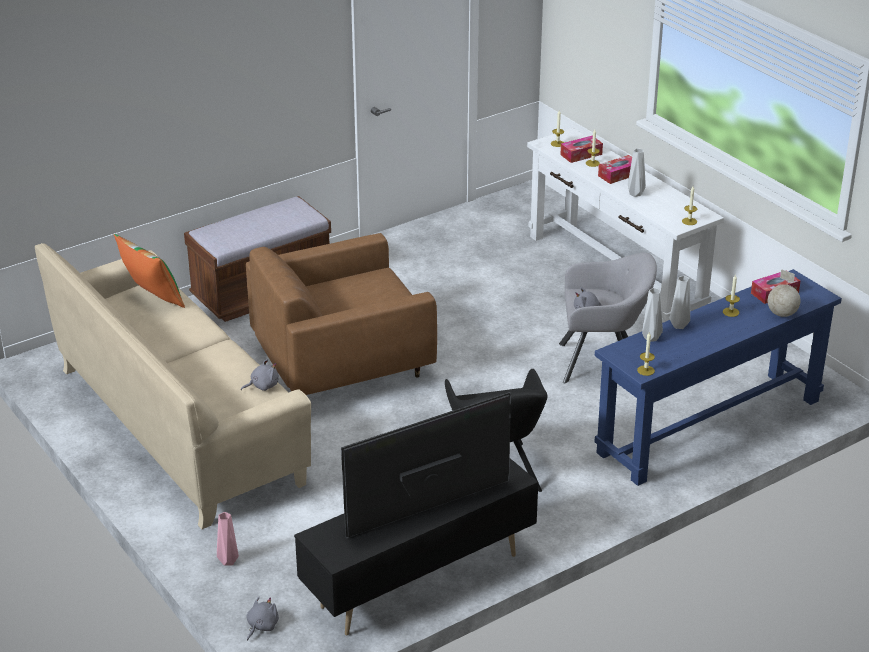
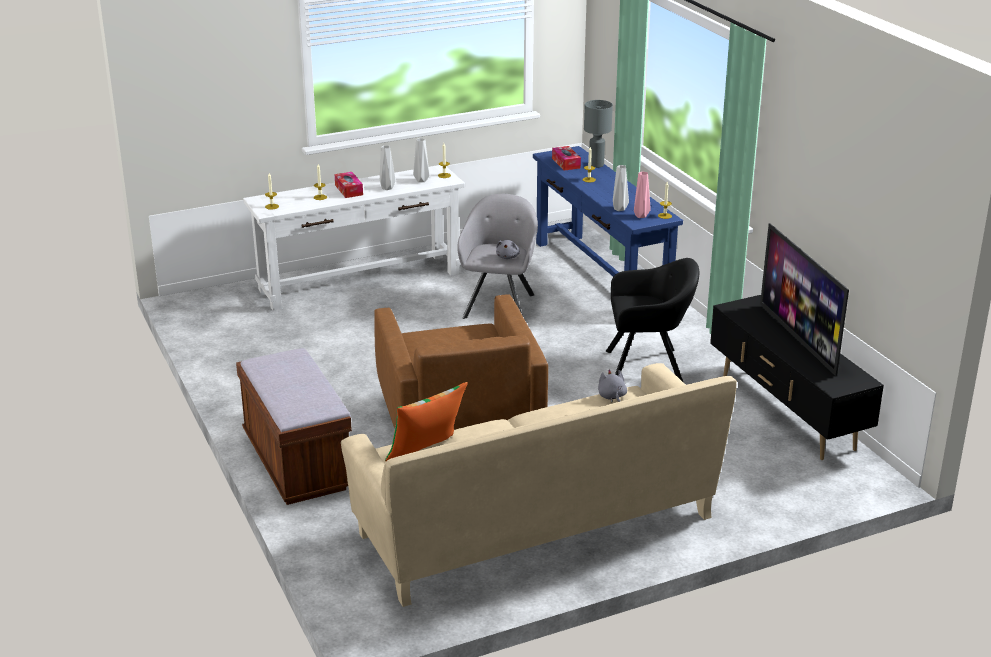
camera: 80 degrees left, 5 degrees down
pink vase [217,512,239,566] -> pink vase moved to [634,171,651,218]
grey plush toy [246,597,279,641] -> none
tissue box [561,136,603,163] -> none
grey vase [669,276,690,329] -> grey vase moved to [413,138,429,182]
globe [768,269,801,317] -> grey table lamp [584,100,613,168]

